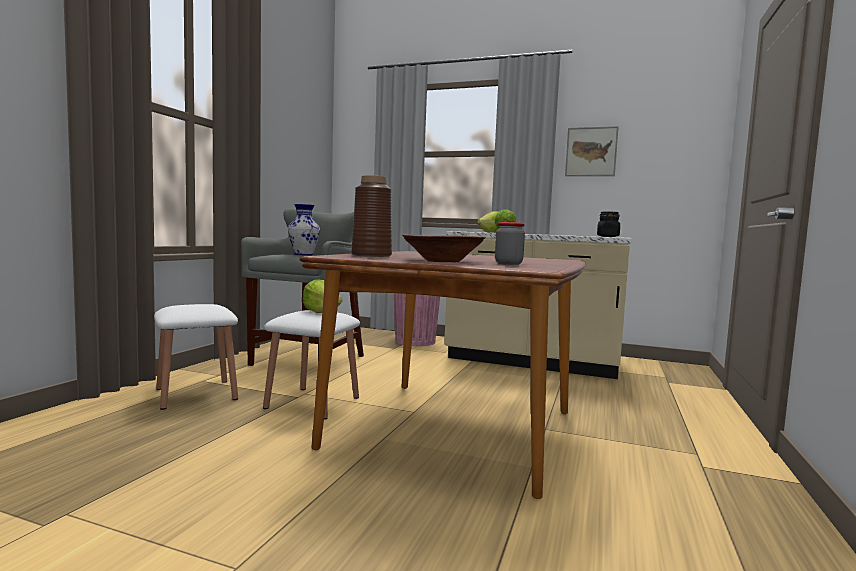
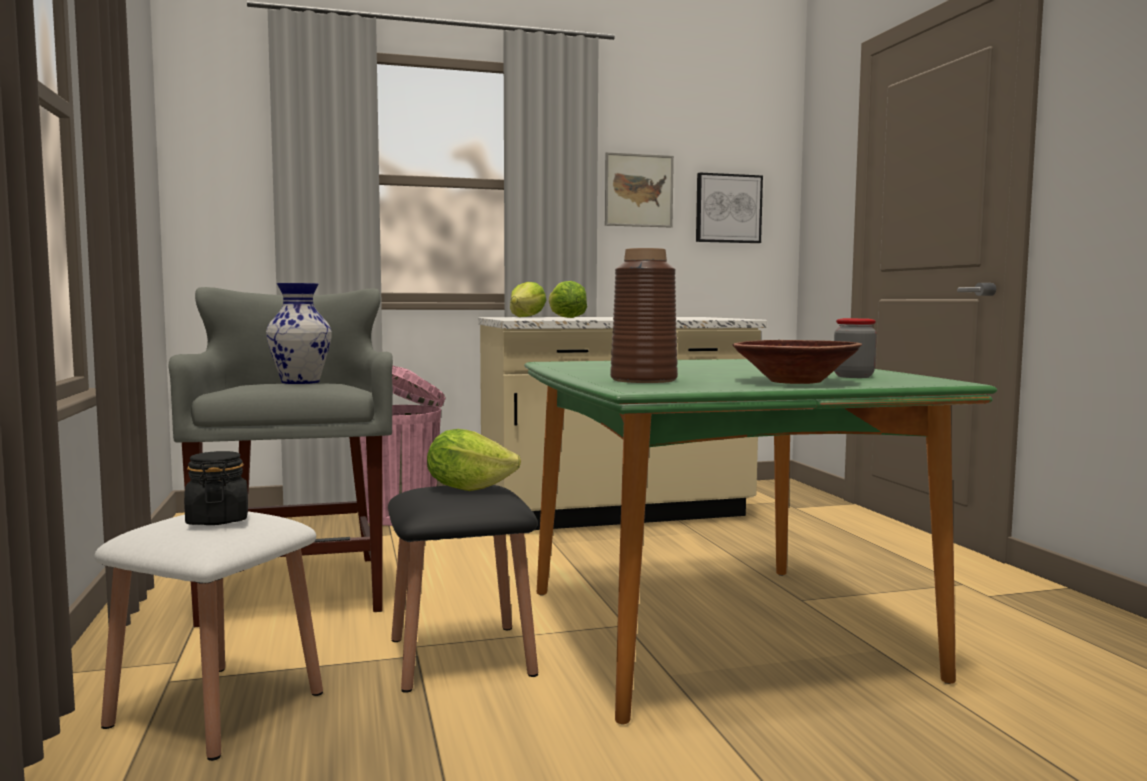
camera: 35 degrees left, 0 degrees up
white stool [263,310,360,420] -> black stool [388,485,538,693]
brown dining table [299,251,586,499] -> green dining table [524,359,997,724]
black jar [597,211,620,237] -> black jar moved to [184,451,248,525]
none -> picture [696,173,763,243]

